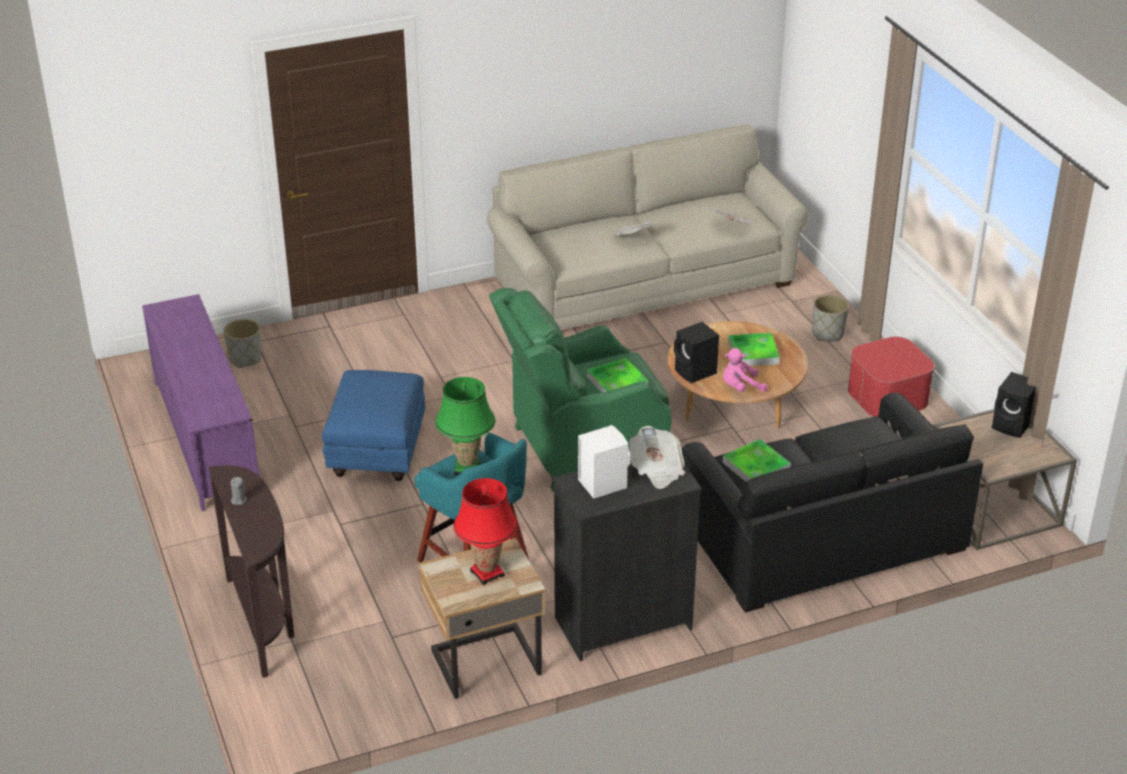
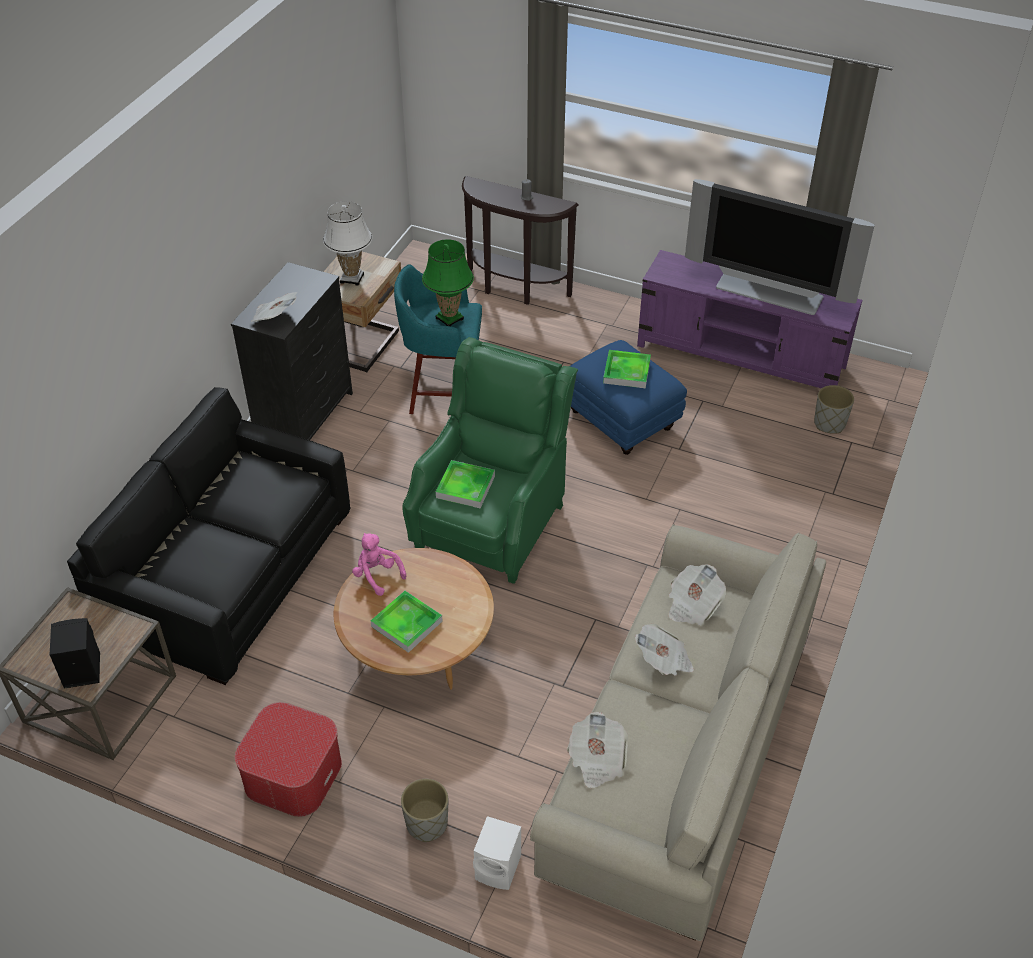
camera: 135 degrees right, 10 degrees up
red table lamp [453,478,518,585] -> white table lamp [323,201,372,286]
white speaker [578,425,630,499] -> white speaker moved to [473,816,521,890]
black speaker [674,322,719,383] -> none
pink plush toy [723,348,767,392] -> pink plush toy turned 75 degrees counterclockwise [352,533,406,596]
tray [723,439,791,482] -> tray moved to [603,350,651,388]
none -> newspaper [668,564,726,626]
none -> television [685,179,875,315]

